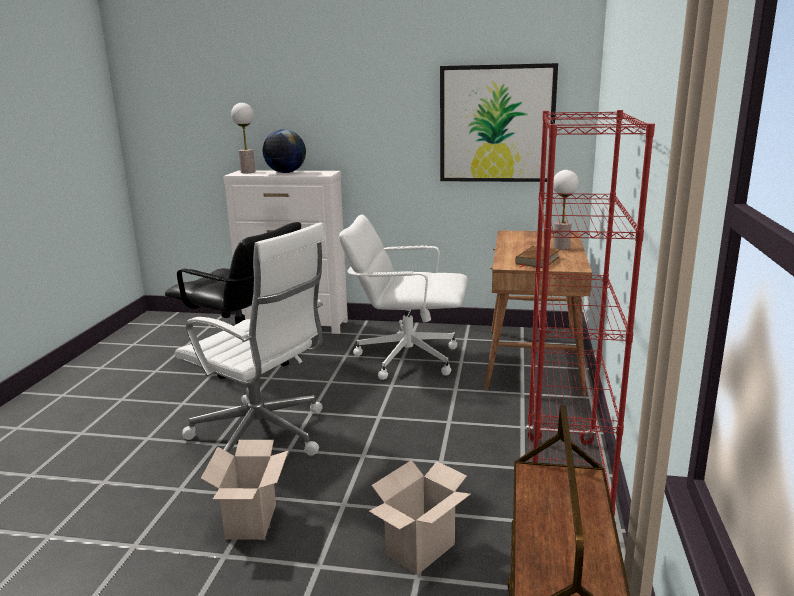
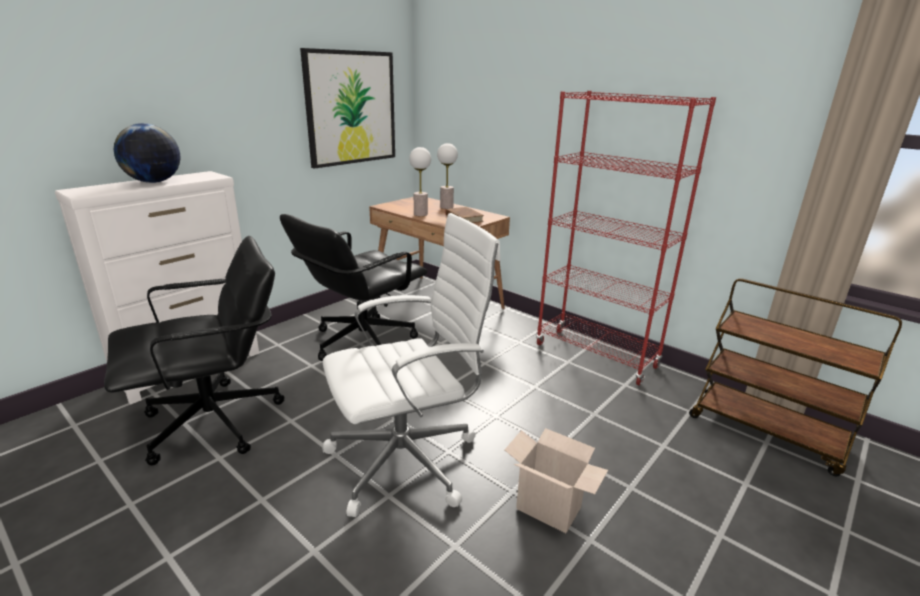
camera: 60 degrees left, 5 degrees up
table lamp [231,103,255,173] -> table lamp moved to [409,147,431,216]
white office chair [339,214,468,380] -> black office chair [280,214,427,361]
cardboard box [369,460,471,575] -> none

